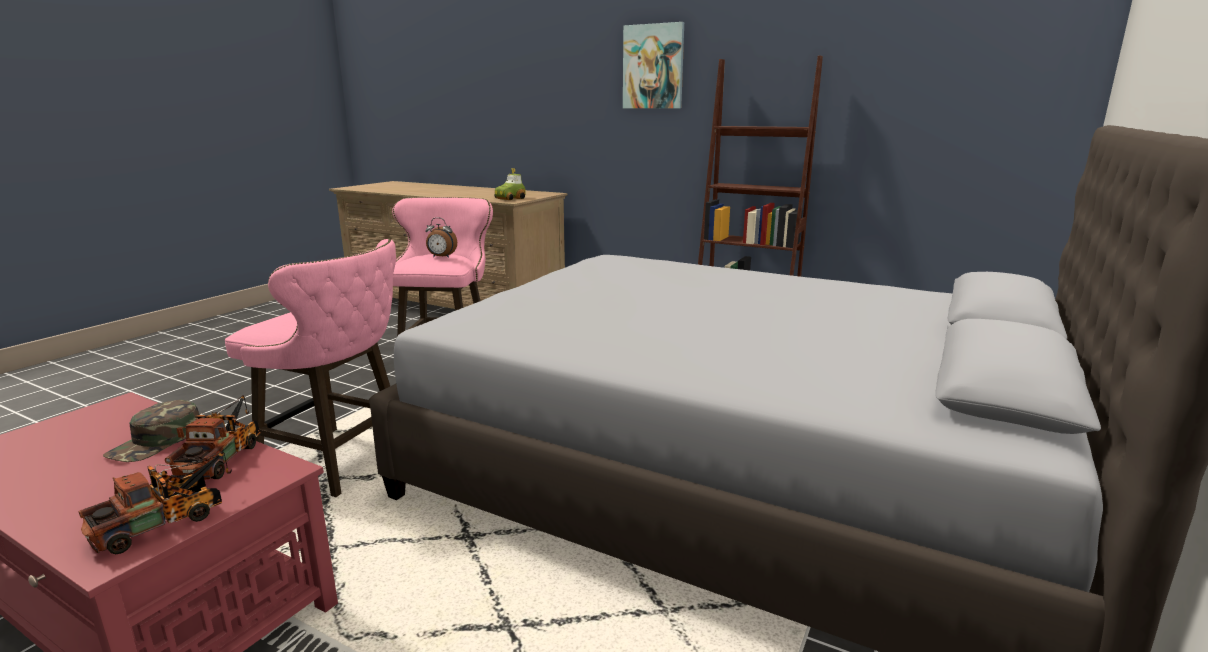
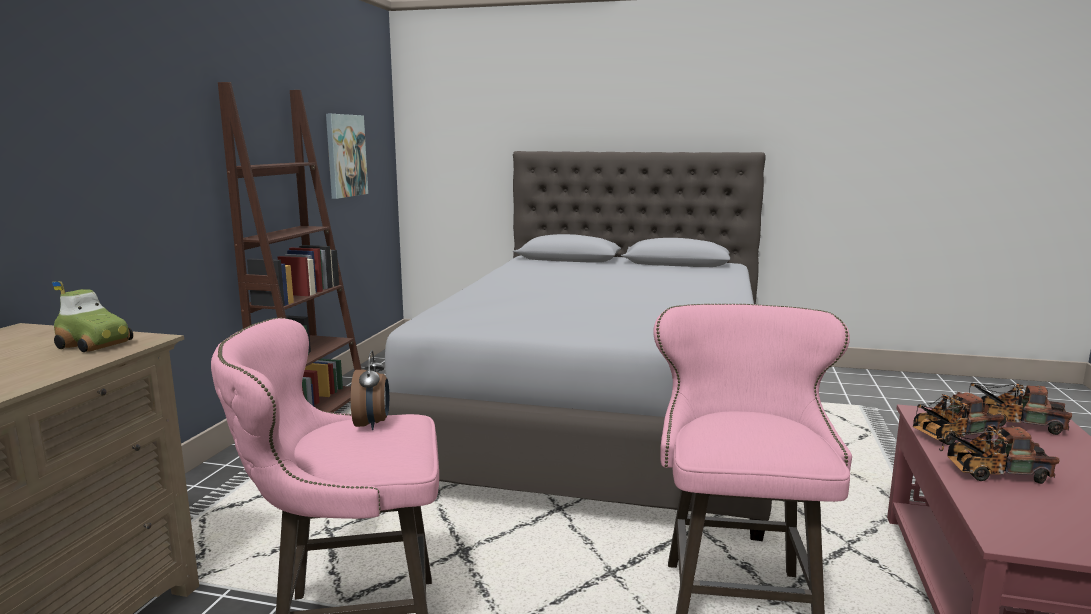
camera: 105 degrees left, 5 degrees down
green cap [103,400,200,462] -> toy truck [939,425,1060,484]
picture [623,22,684,108] -> picture moved to [326,114,368,199]

